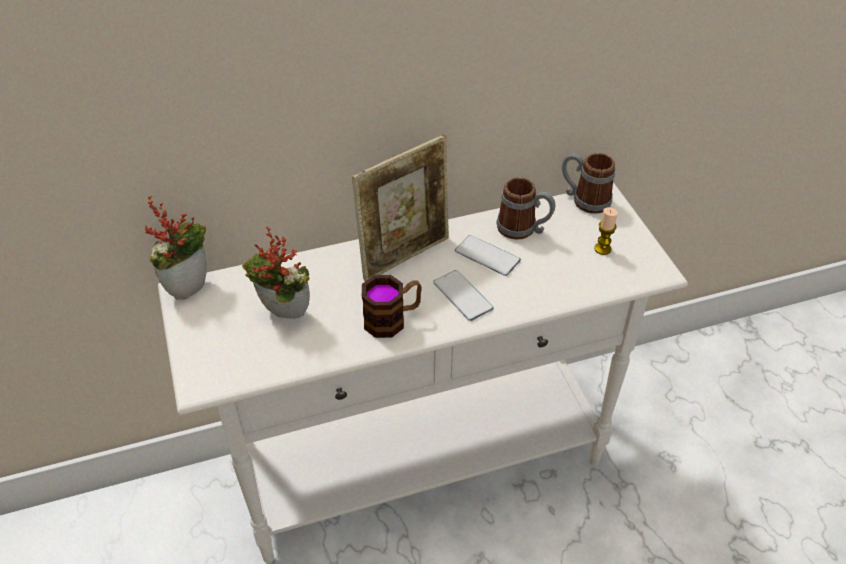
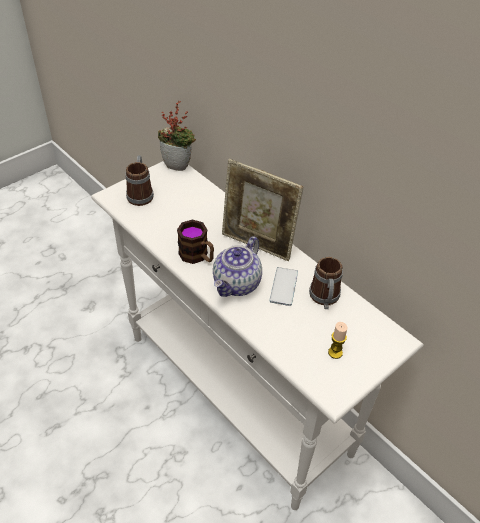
camera: 65 degrees right, 0 degrees up
potted plant [242,226,310,319] -> none
phone [433,270,494,321] -> teapot [213,236,262,297]
mug [562,153,615,214] -> mug moved to [125,156,154,206]

